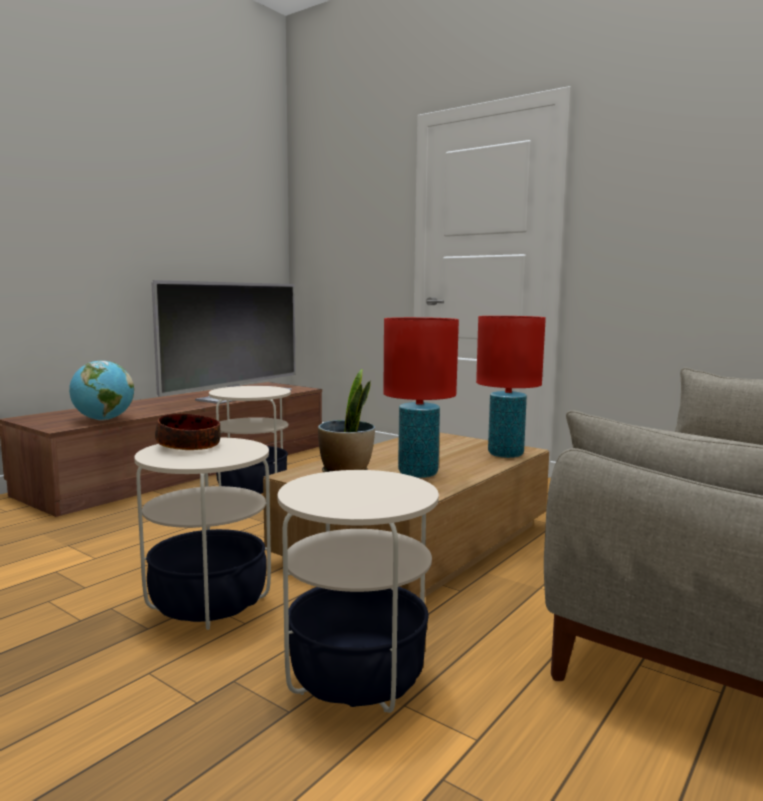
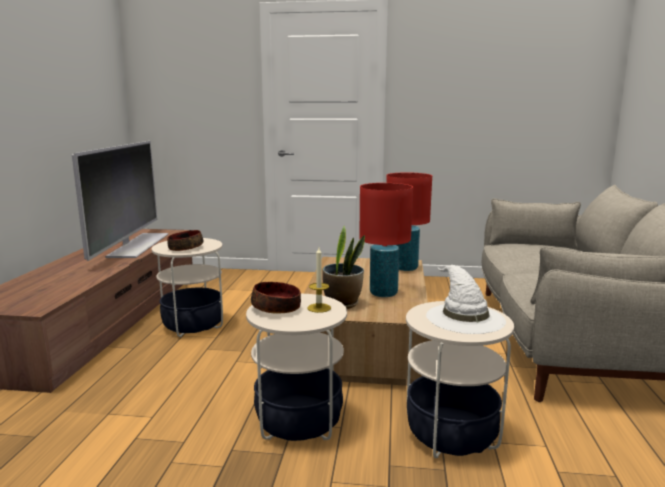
camera: 30 degrees left, 5 degrees up
globe [69,360,134,421] -> none
none -> bowl [167,230,203,251]
none -> candle [308,248,331,313]
none -> white hat [426,265,506,334]

